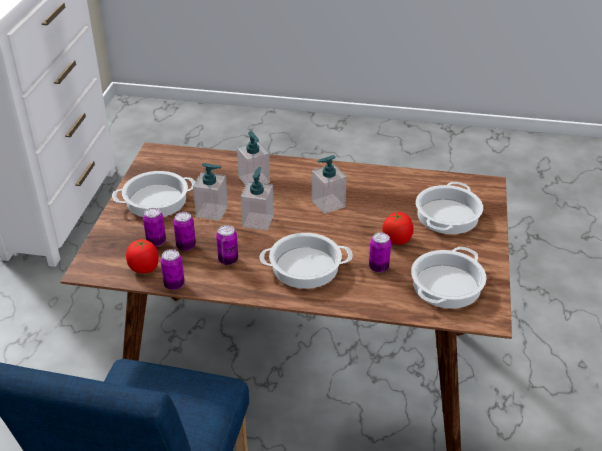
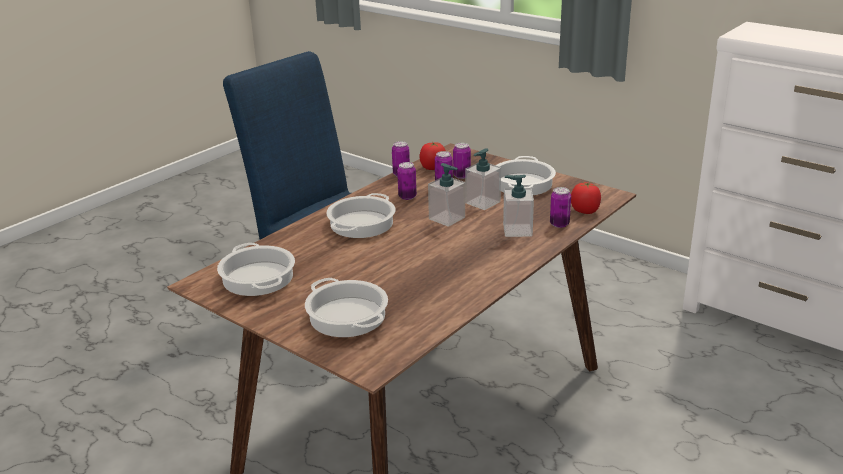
camera: 120 degrees right, 10 degrees down
soap dispenser [312,155,347,214] -> none
can [369,232,391,273] -> can moved to [550,187,571,228]
tomato [382,211,414,245] -> tomato moved to [571,182,601,214]

